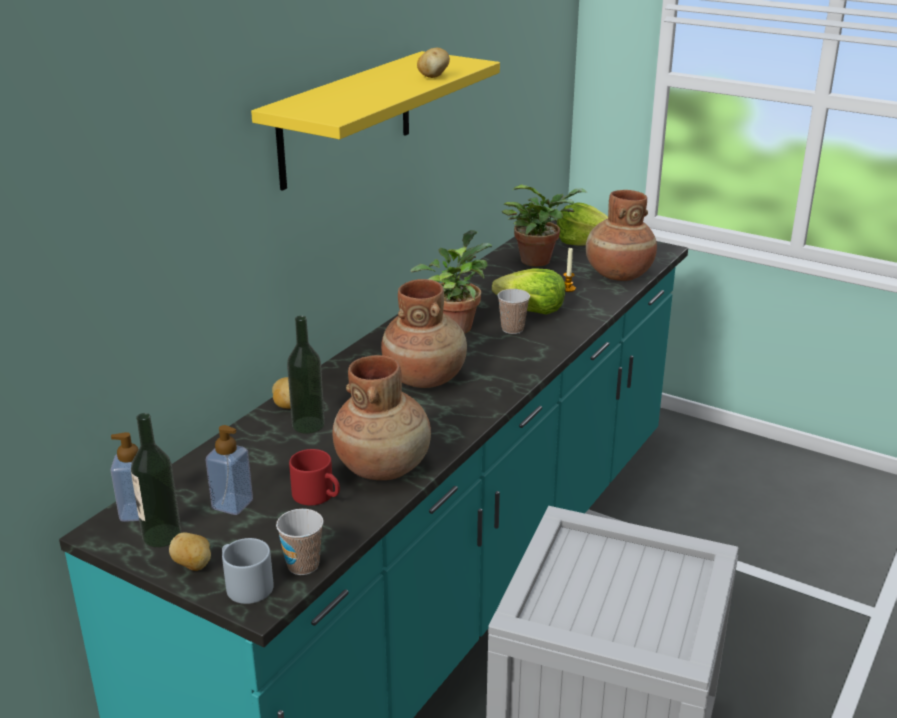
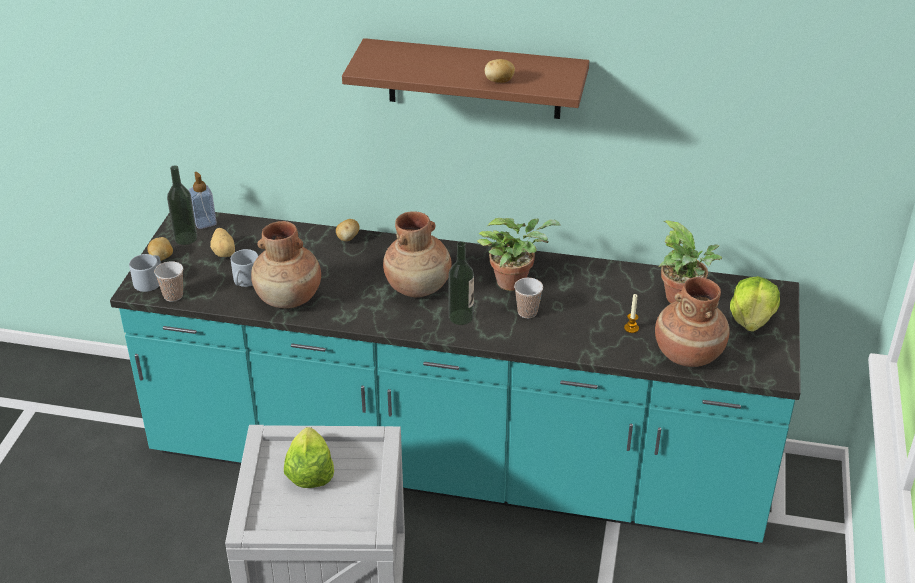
camera: 70 degrees right, 10 degrees up
soap dispenser [205,425,253,515] -> potato [210,228,235,257]
yellow shelf [251,51,500,191] -> brown shelf [342,38,589,119]
bottle [287,316,325,434] -> bottle moved to [448,241,474,325]
red mug [289,449,340,506] -> grey mug [231,249,258,287]
lettuce [492,268,566,314] -> lettuce moved to [284,427,334,488]

